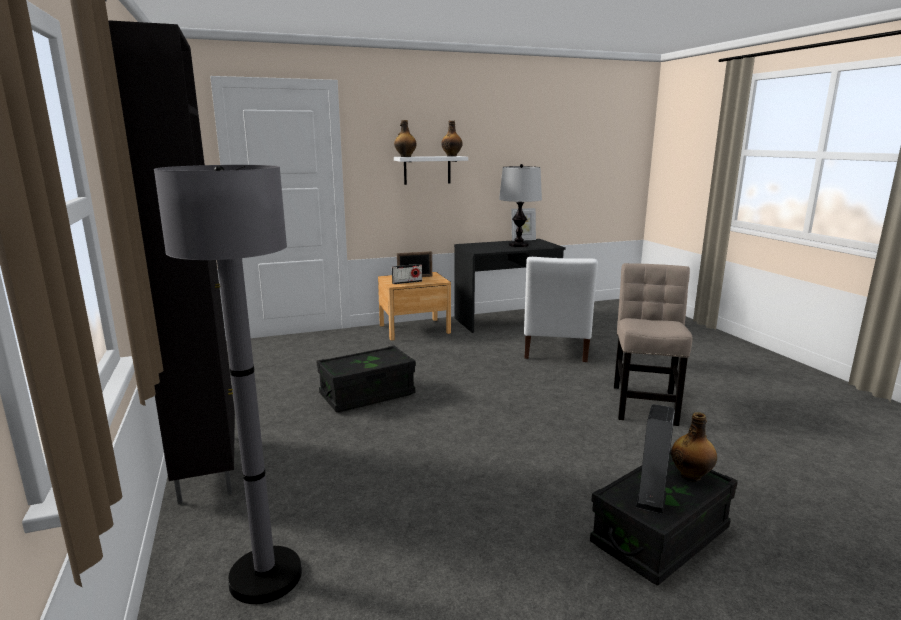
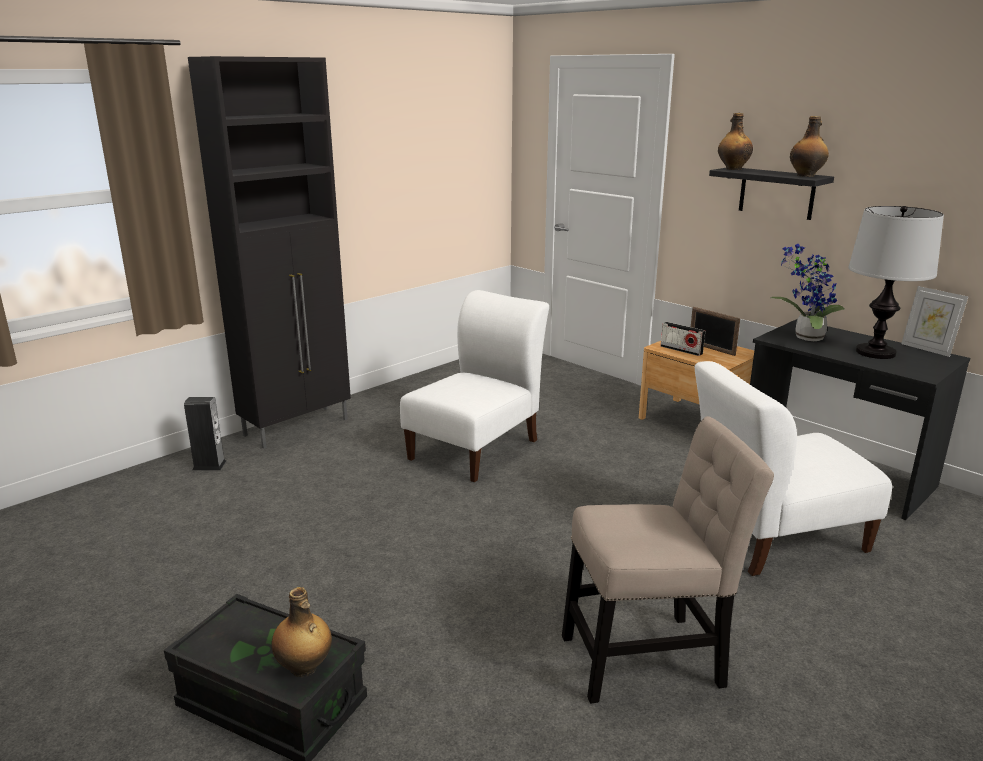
camera: 65 degrees right, 5 degrees up
grey floor lamp [154,165,302,604] -> none
black storage box [316,345,416,412] -> white chair [400,290,549,482]
white shelf [394,156,468,185] -> black shelf [709,168,834,220]
speaker [636,404,675,514] -> speaker moved to [184,397,226,470]
none -> potted plant [771,244,844,341]

